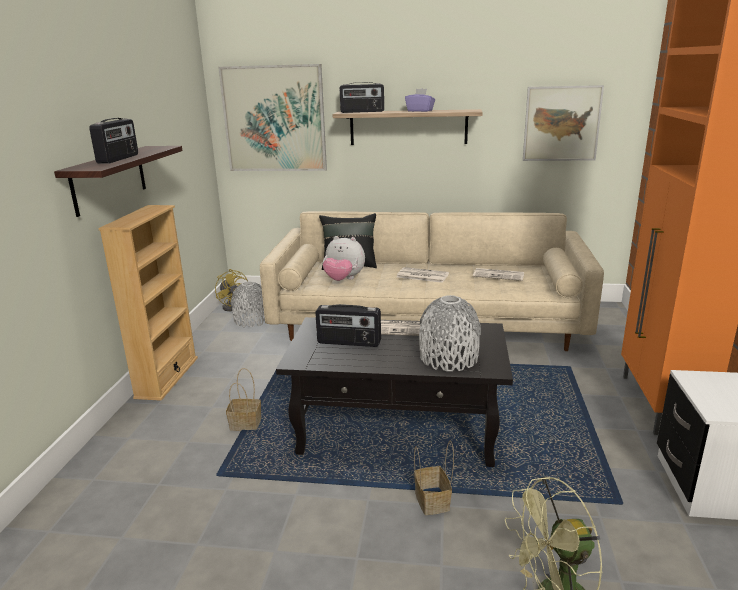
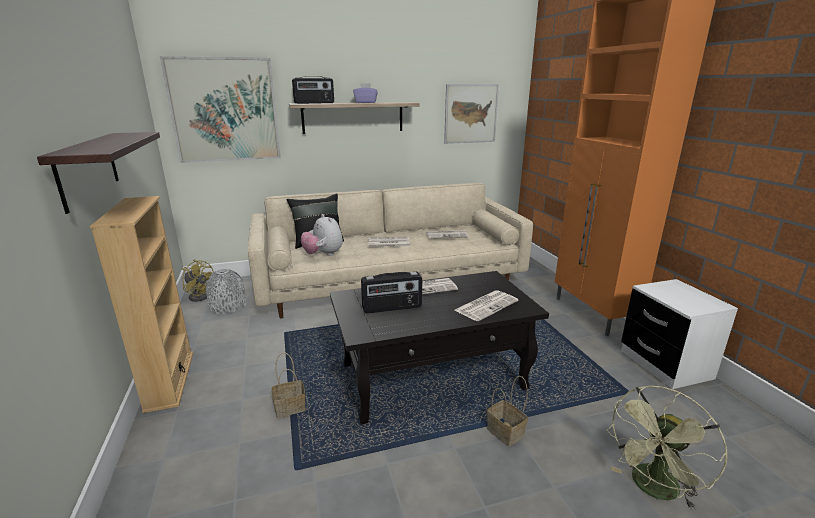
camera: 25 degrees left, 0 degrees up
radio [89,118,138,164] -> none
plush toy [323,236,365,281] -> plush toy turned 60 degrees clockwise [301,214,343,256]
grey vase [419,295,481,371] -> newspaper [454,290,518,321]

